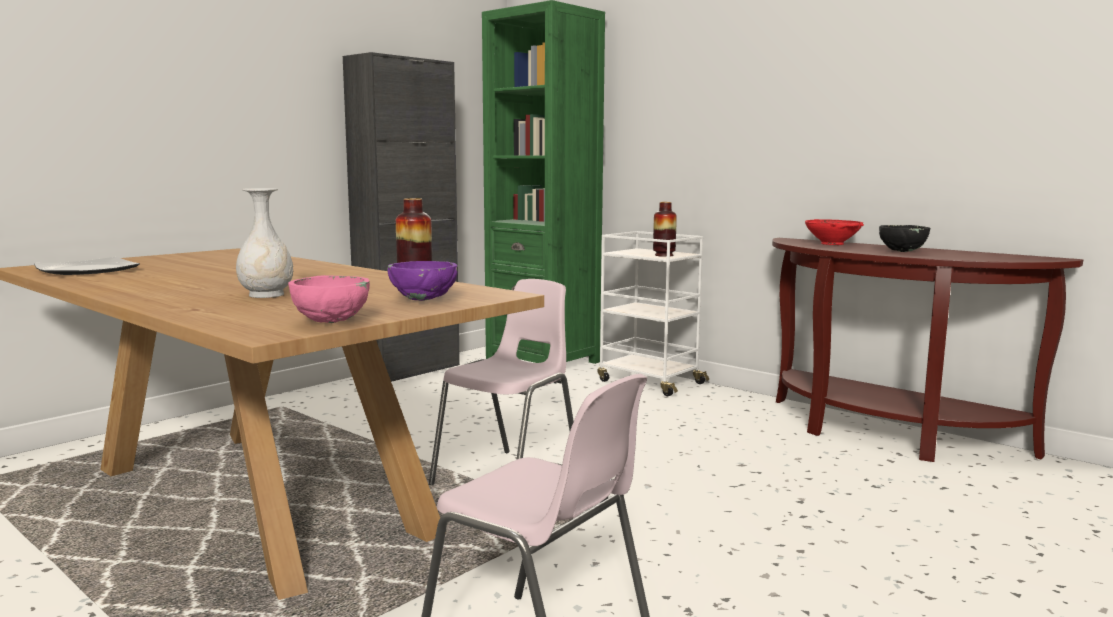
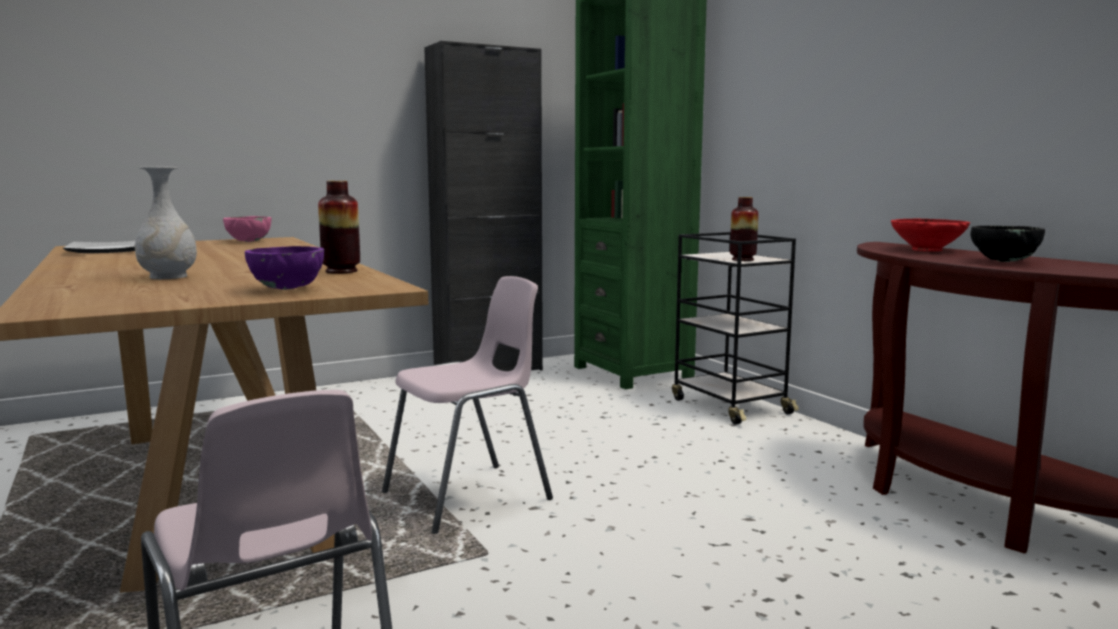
camera: 20 degrees right, 0 degrees up
pink bowl [288,275,370,323] -> pink bowl moved to [223,216,271,242]
white cart [598,231,709,396] -> black cart [672,232,799,425]

